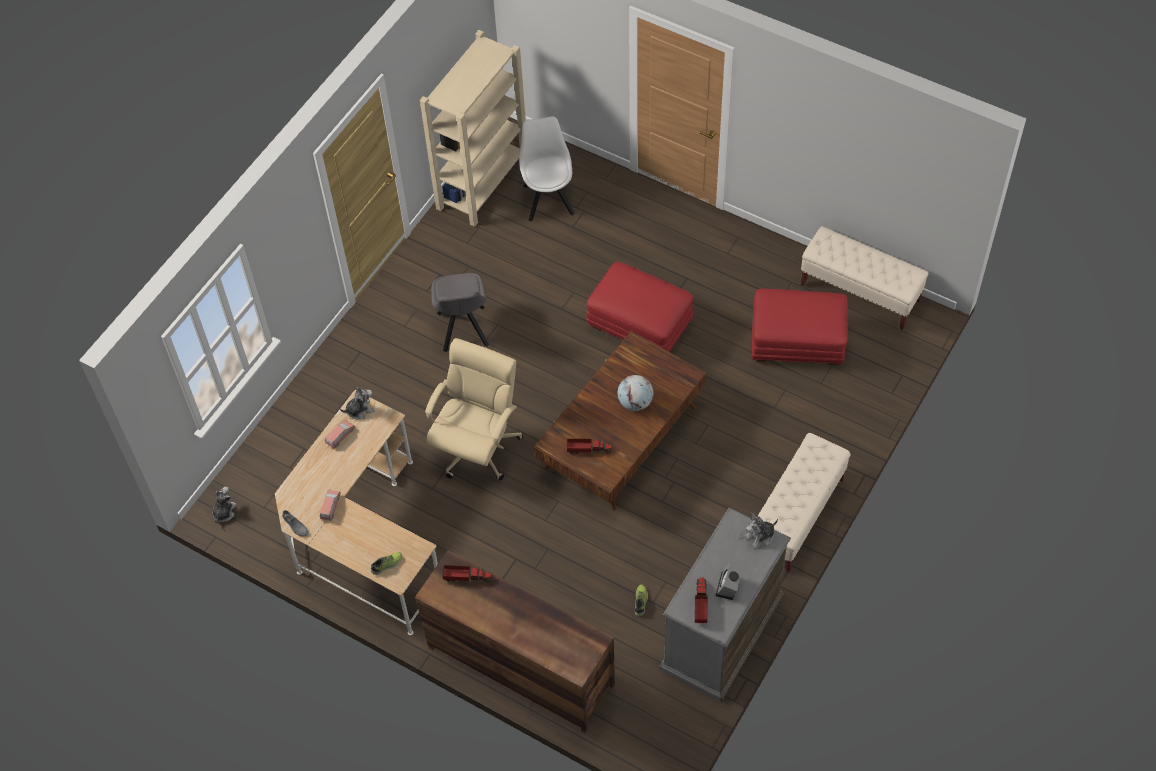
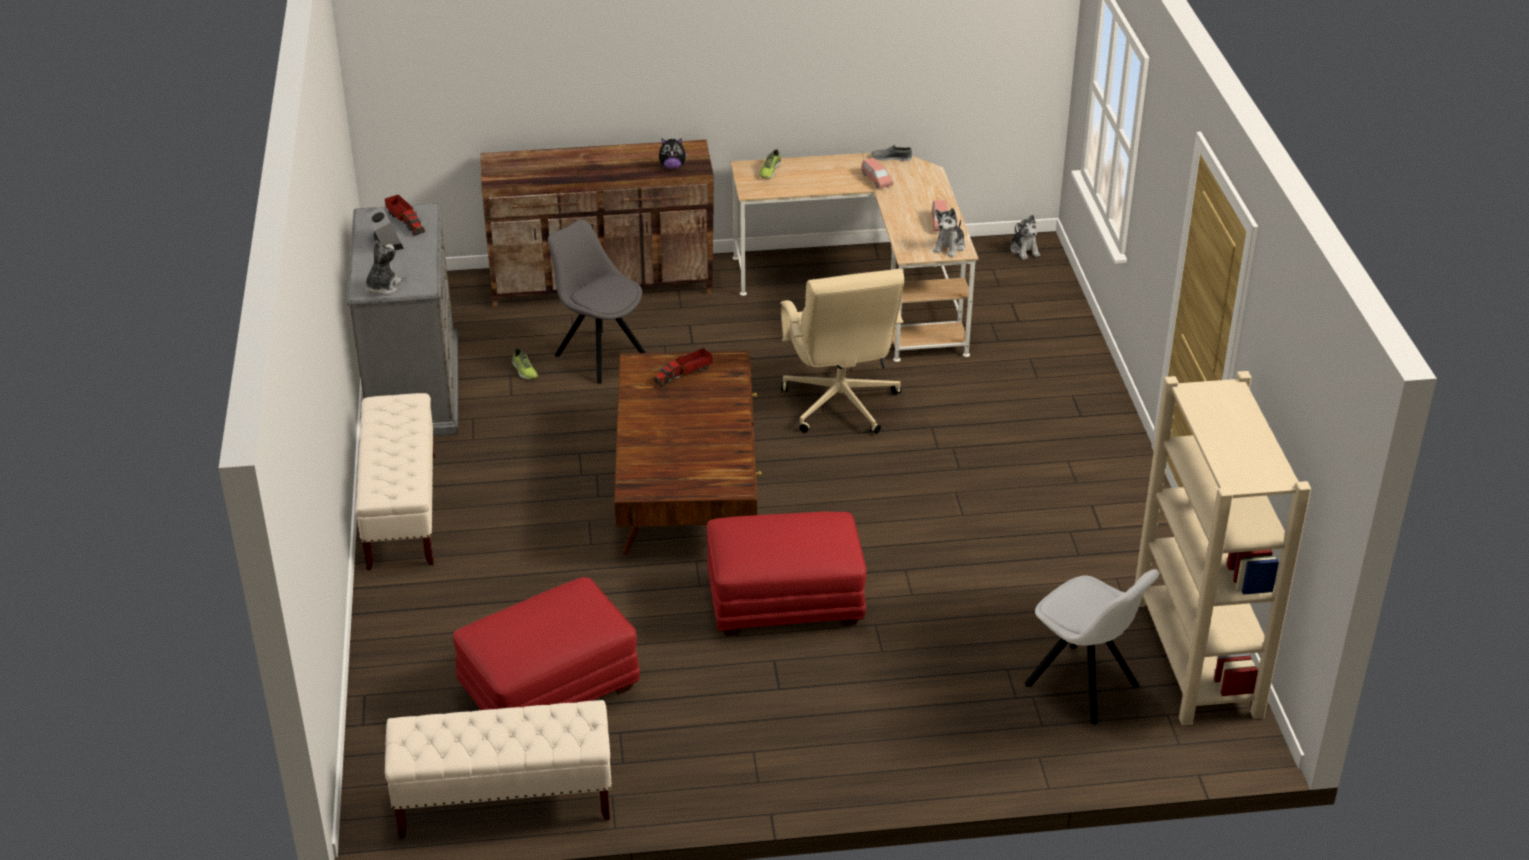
camera: 140 degrees right, 20 degrees down
grey chair [431,273,489,352] -> grey chair moved to [548,219,646,384]
toy truck [443,565,492,583] -> plush toy [659,138,688,169]
globe [618,375,653,411] -> none

